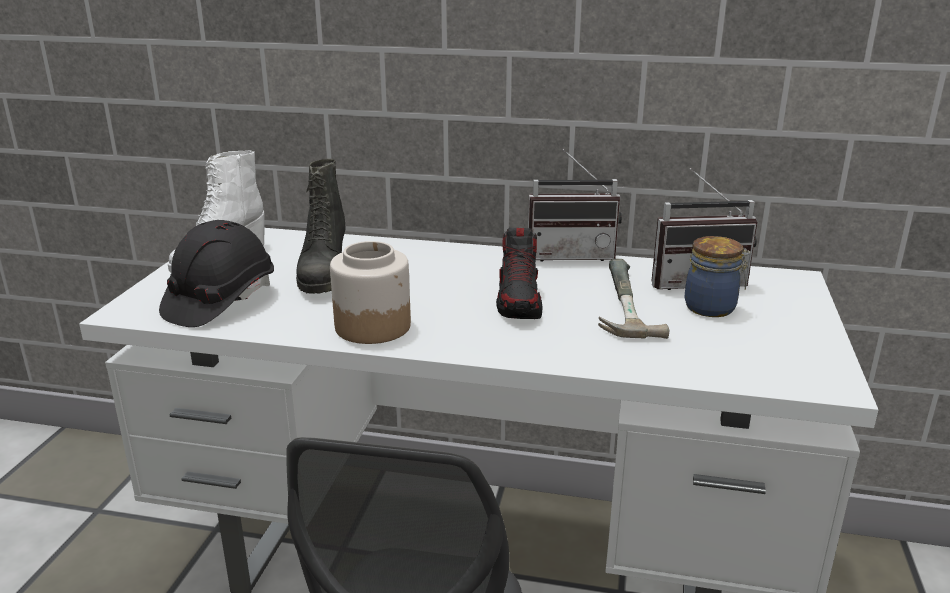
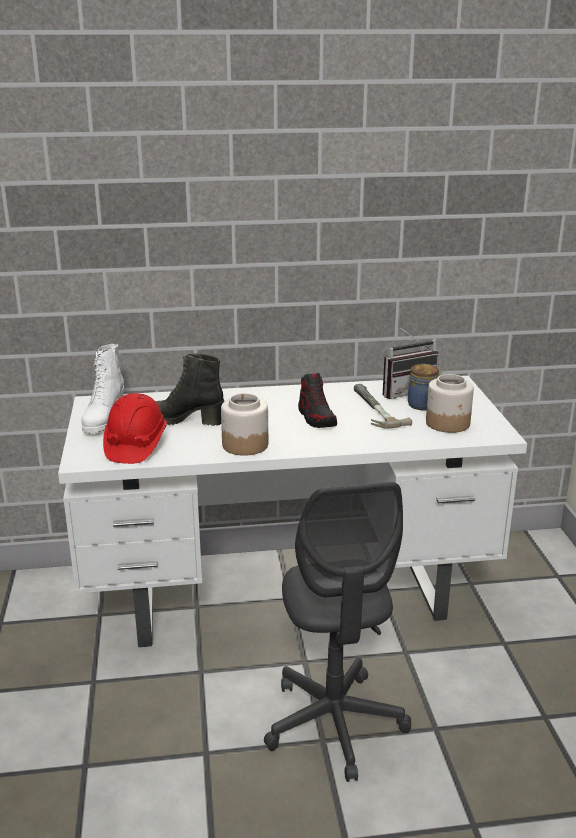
camera: 20 degrees left, 0 degrees up
black hard hat [159,220,274,327] -> red hard hat [103,393,167,464]
black boot [296,159,346,294] -> black boot turned 120 degrees clockwise [156,353,224,426]
radio [528,149,622,261] -> none
none -> jar [426,374,474,433]

